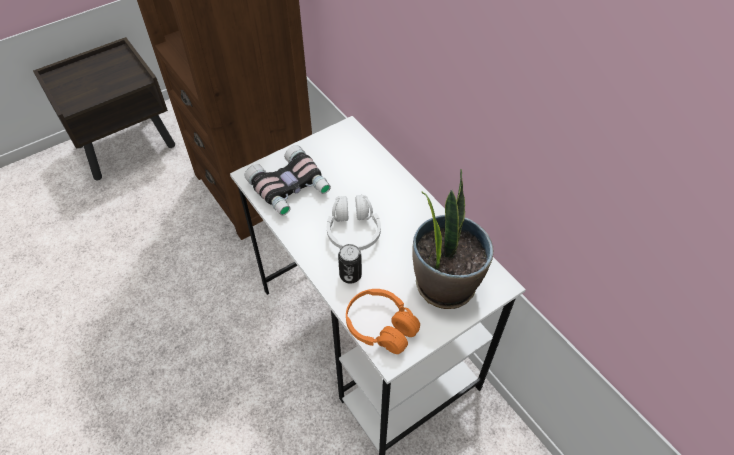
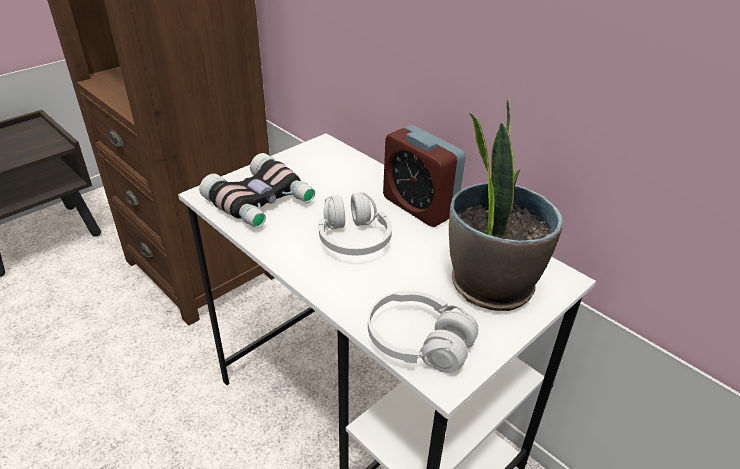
camera: 10 degrees left, 15 degrees down
can [338,244,362,284] -> none
orange headphones [346,289,420,354] -> white headphones [368,291,478,373]
none -> alarm clock [383,125,466,227]

